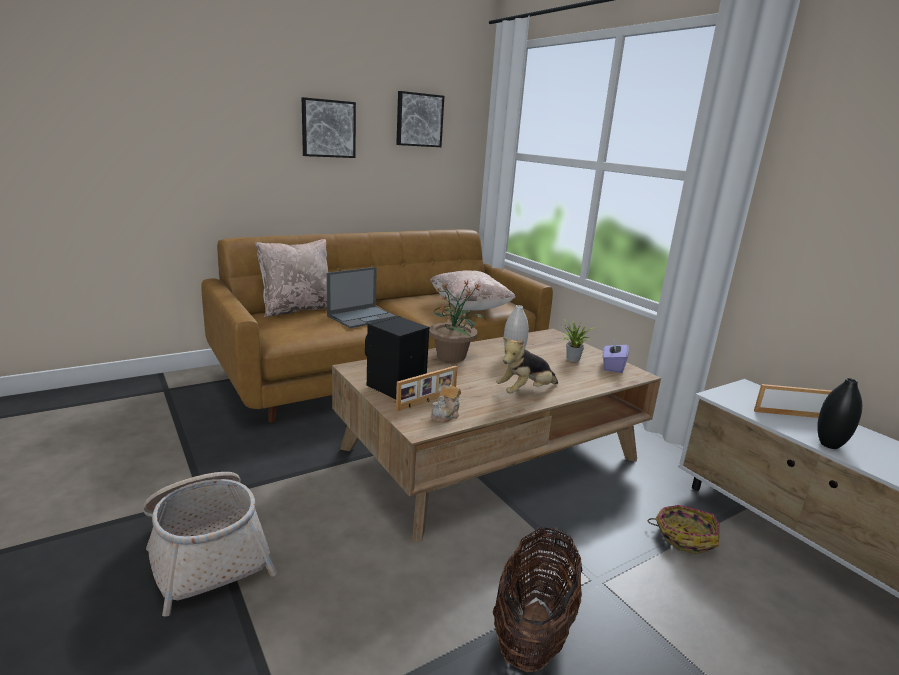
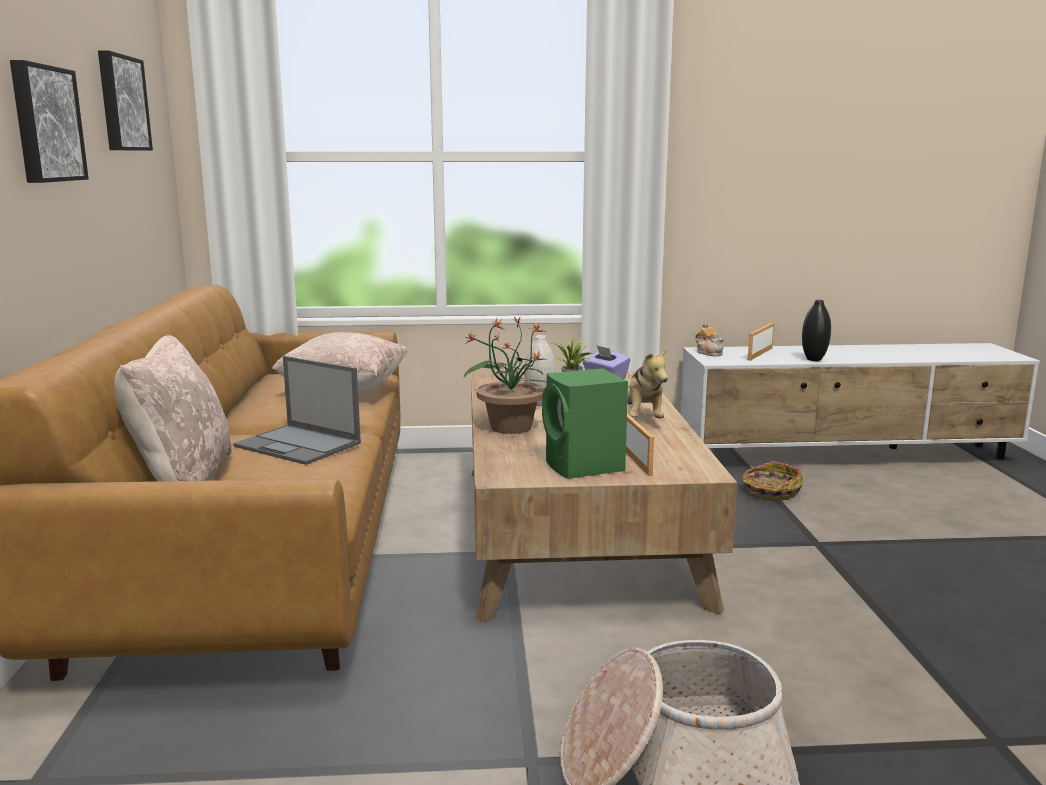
camera: 60 degrees left, 5 degrees down
laptop [327,267,396,328] -> laptop turned 135 degrees clockwise [233,356,361,465]
black speaker [365,315,429,399] -> green speaker [542,368,628,479]
teapot [431,379,461,423] -> teapot moved to [695,322,724,357]
basket [493,526,582,672] -> none

